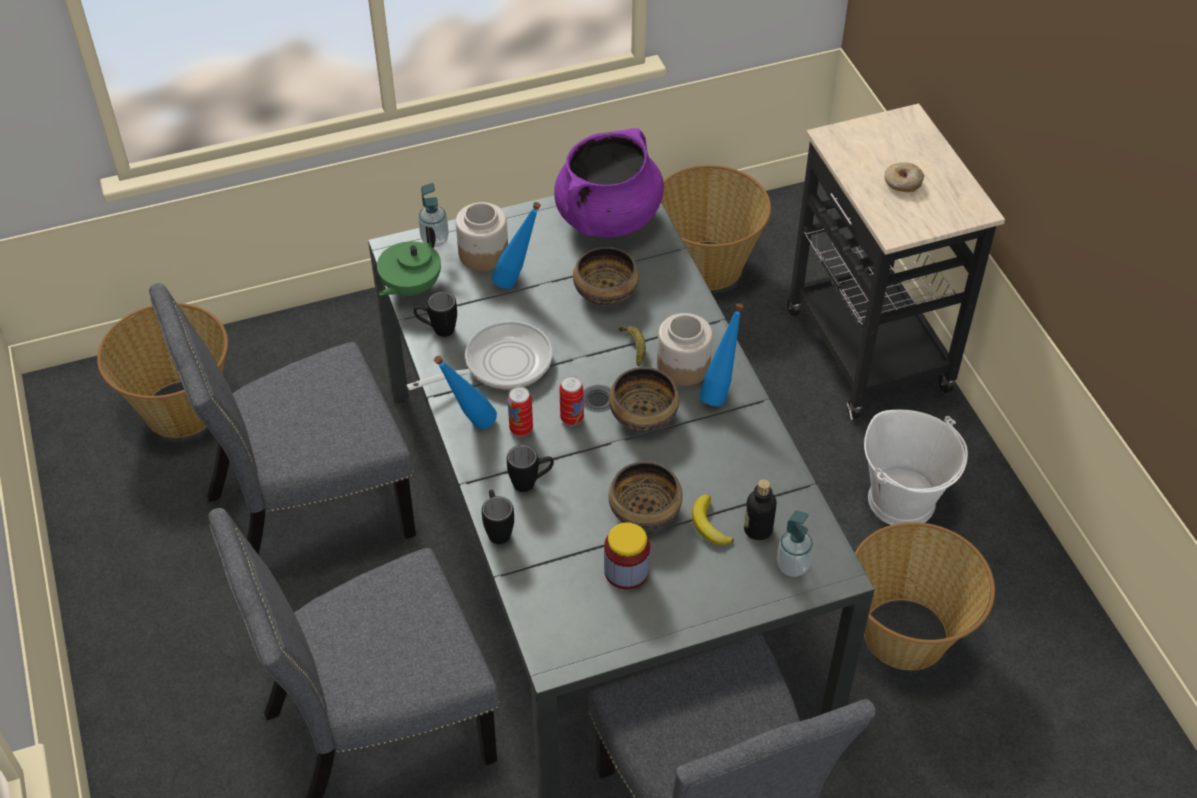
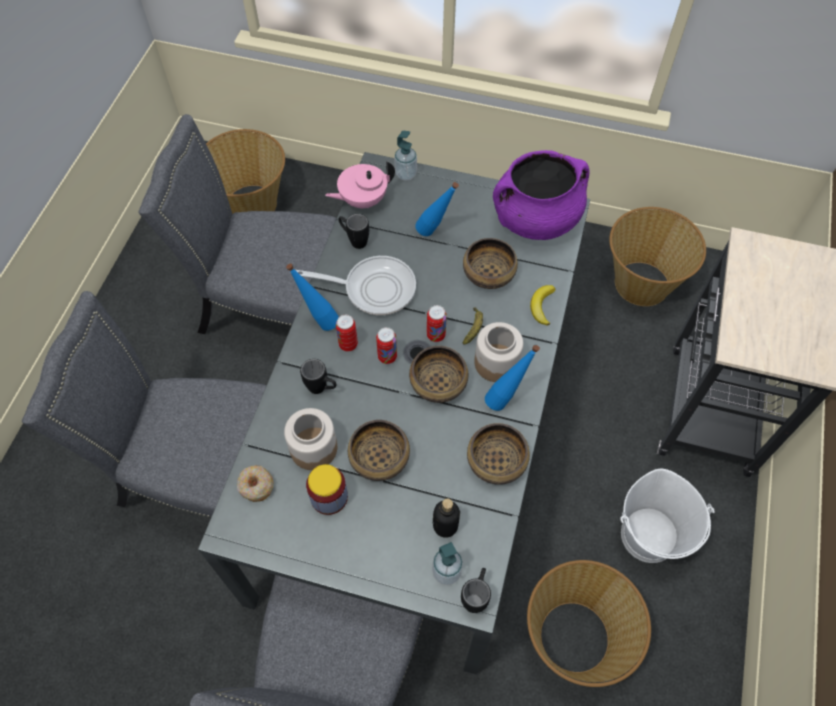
camera: 35 degrees right, 10 degrees up
green teapot [377,226,441,298] -> pink teapot [325,161,395,208]
jar [456,202,508,271] -> jar moved to [284,408,337,470]
black mug [482,490,514,544] -> black mug moved to [461,568,491,613]
banana [692,494,734,545] -> banana moved to [530,285,556,326]
donut [885,162,924,192] -> donut moved to [237,465,274,502]
none -> can [427,305,447,342]
none -> bowl [467,423,530,485]

